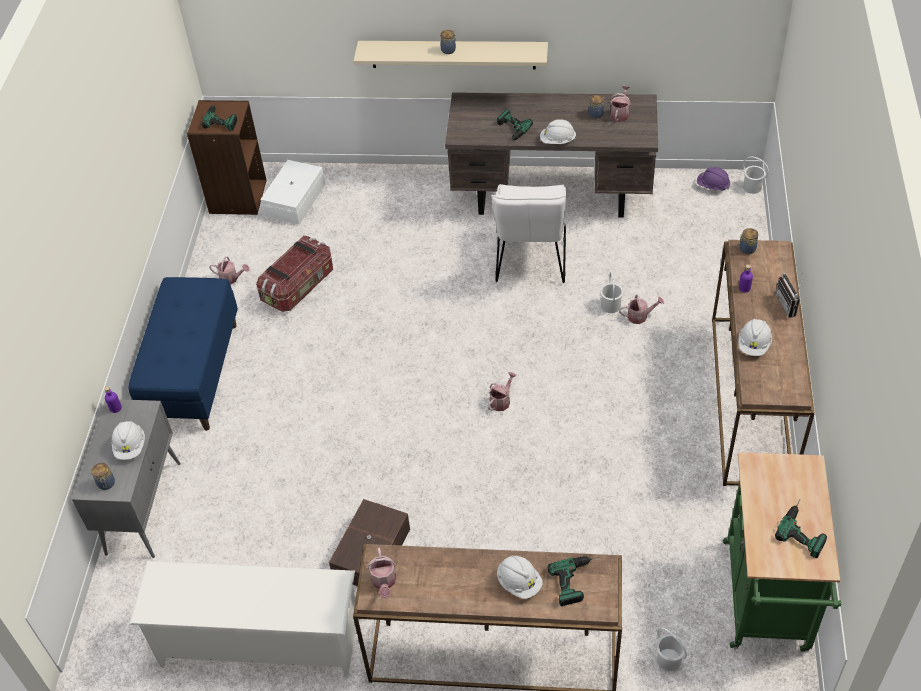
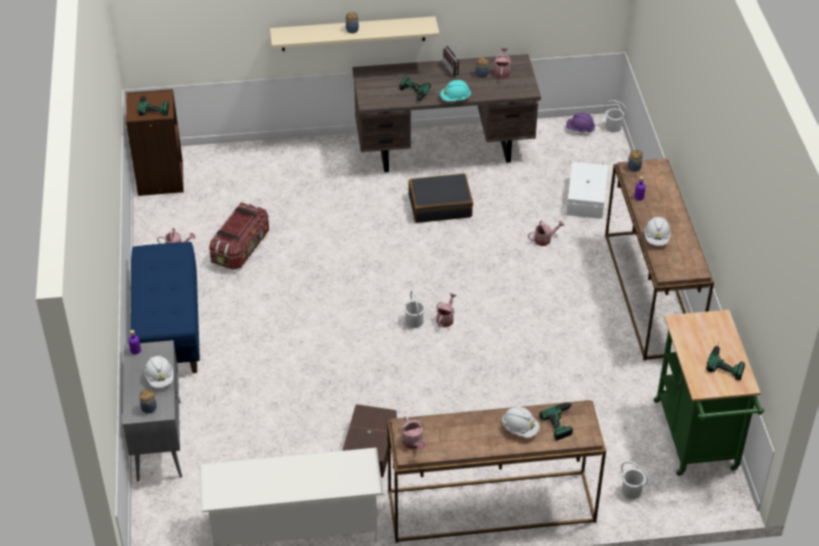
camera: 15 degrees left, 5 degrees down
white storage box [260,160,325,225] -> white storage box moved to [566,162,608,219]
white chair [491,184,567,283] -> black suitcase [409,173,473,223]
white hard hat [540,119,576,144] -> turquoise hard hat [440,80,471,101]
white bucket [600,272,624,313] -> white bucket moved to [404,290,425,328]
radio [775,273,803,318] -> radio moved to [443,44,459,77]

